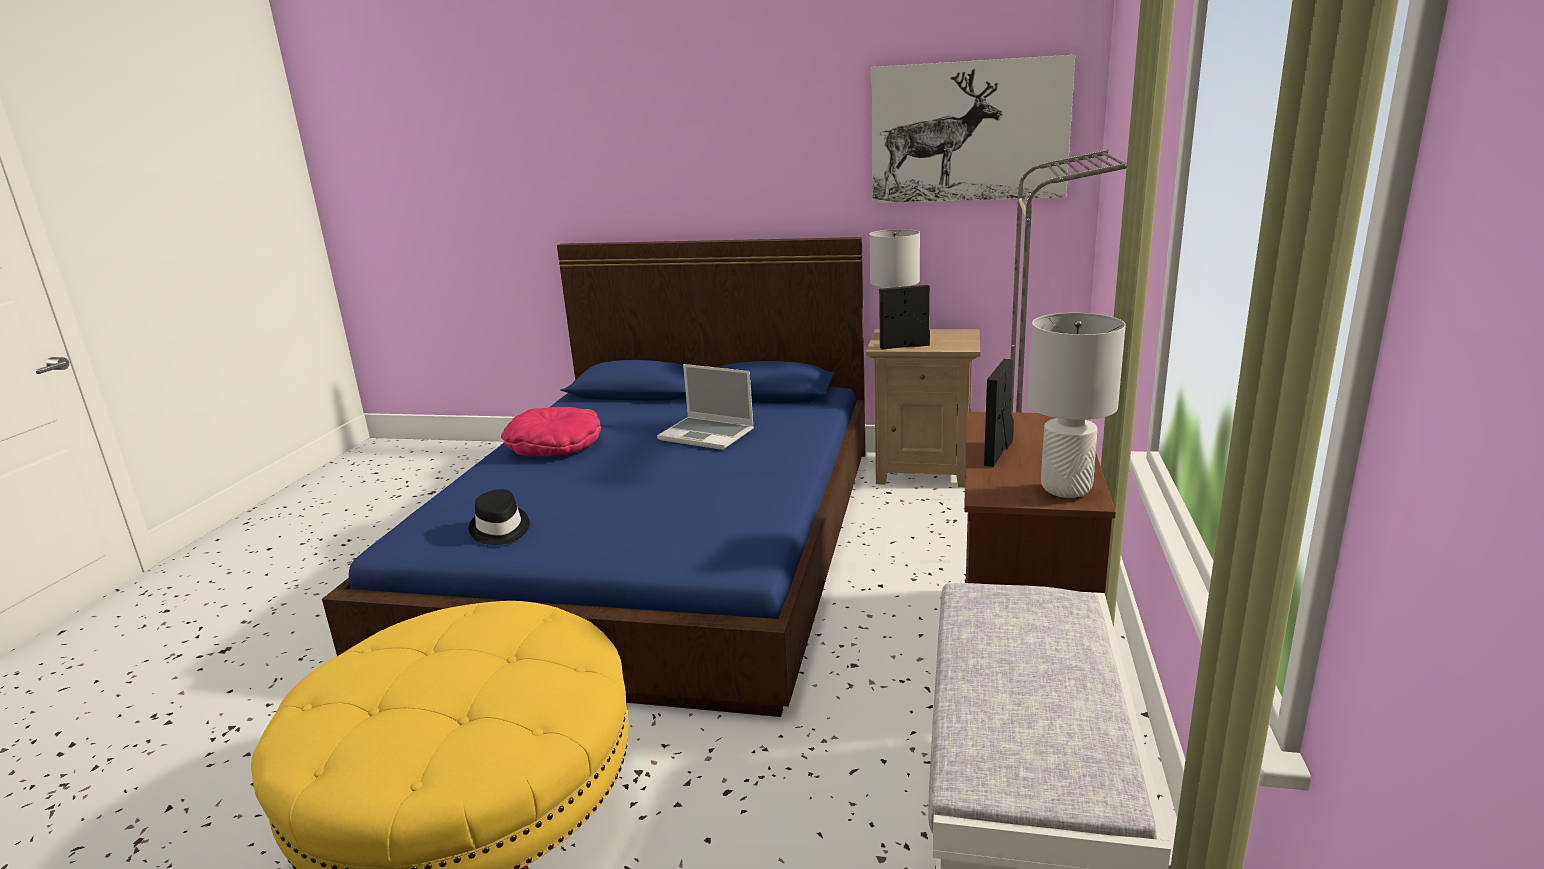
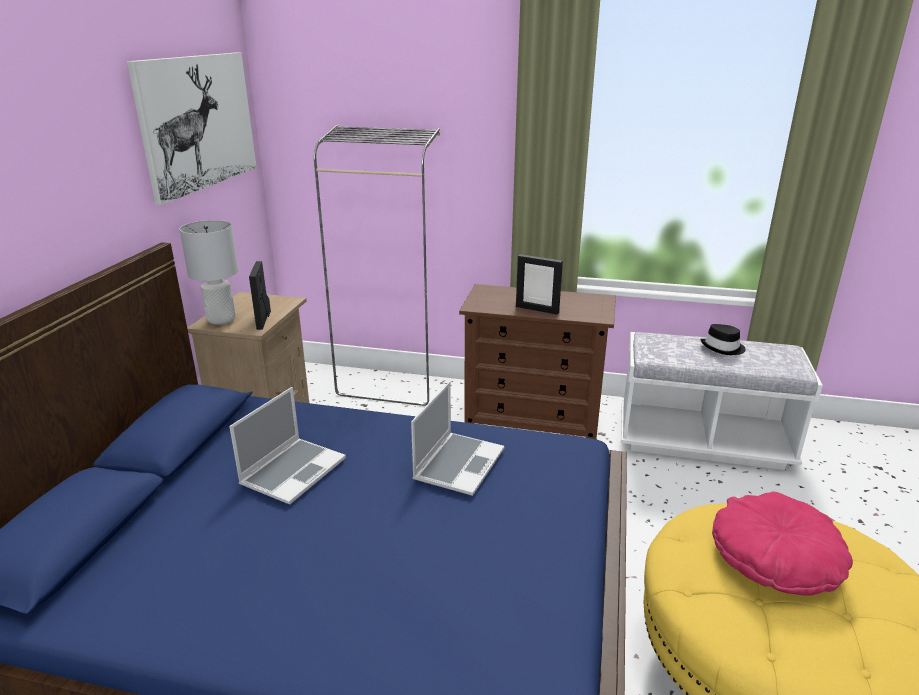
camera: 90 degrees left, 5 degrees up
black hat [469,489,530,545] -> black hat moved to [701,324,746,355]
pink pillow [501,407,601,456] -> pink pillow moved to [712,492,853,596]
grey table lamp [1028,313,1126,498] -> none
none -> laptop [411,382,504,496]

